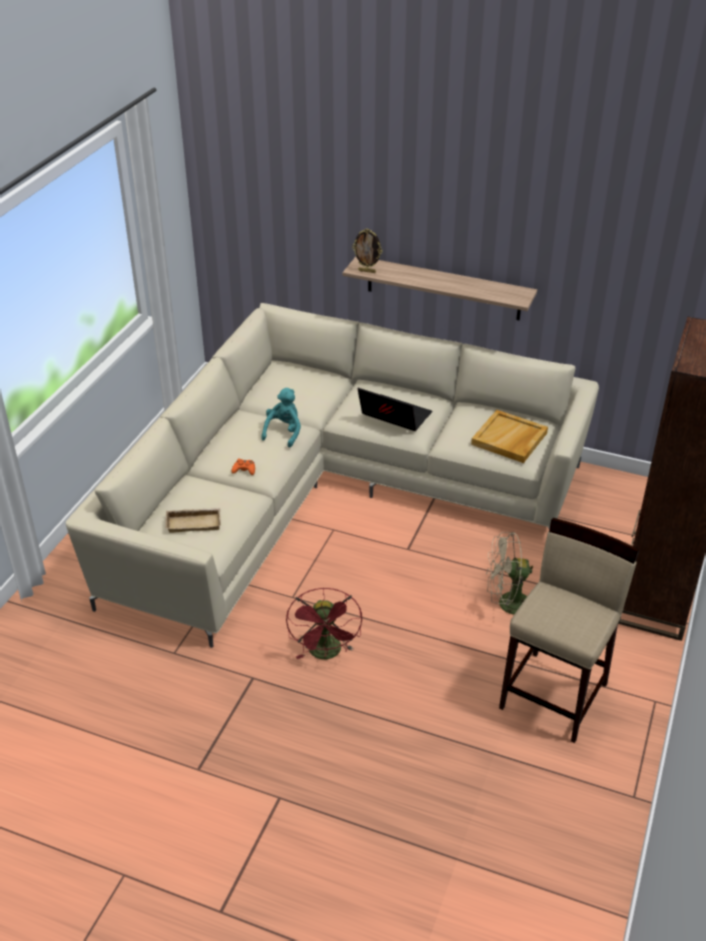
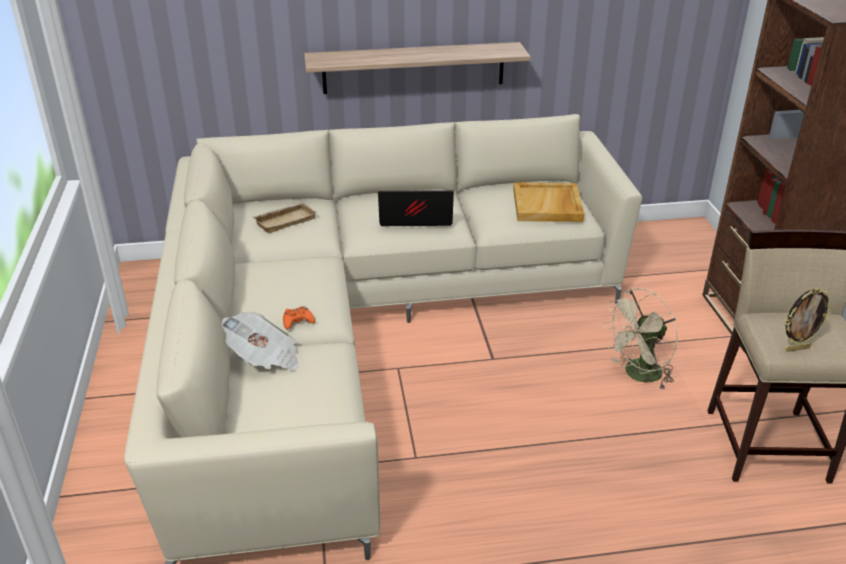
camera: 30 degrees left, 5 degrees down
beige tray [165,508,221,533] -> beige tray moved to [253,202,317,233]
turquoise plush toy [261,388,301,447] -> none
red fan [286,587,362,659] -> none
picture frame [352,229,382,273] -> picture frame moved to [785,288,831,352]
none -> newspaper [221,312,298,370]

